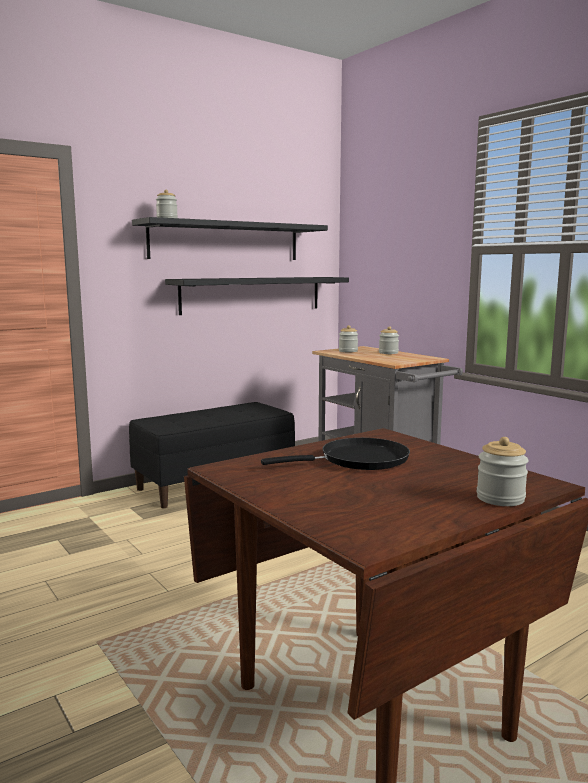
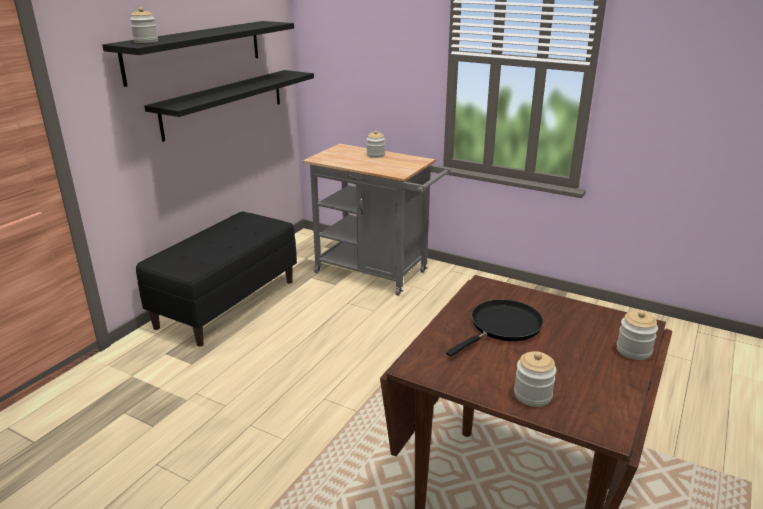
camera: 25 degrees left, 15 degrees up
jar [339,325,358,352] -> jar moved to [514,351,557,407]

